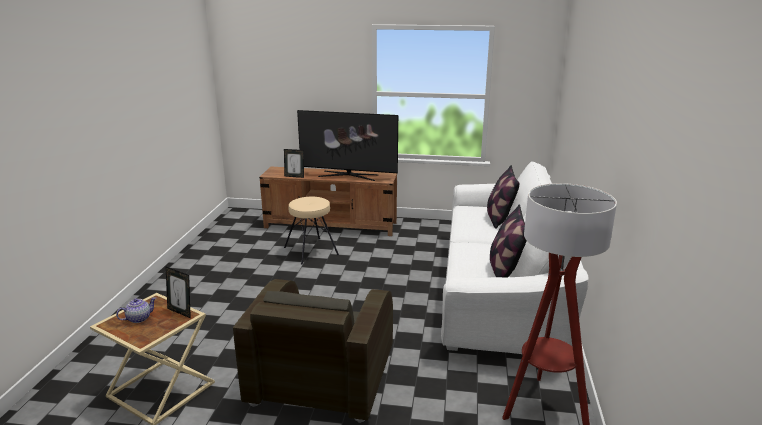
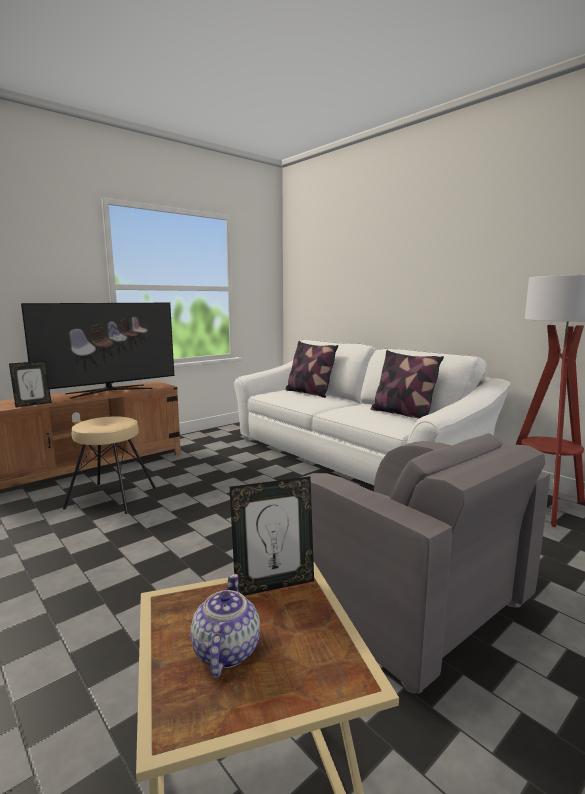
camera: 50 degrees left, 10 degrees down
brown armchair [233,279,393,423] -> grey armchair [300,433,550,694]

